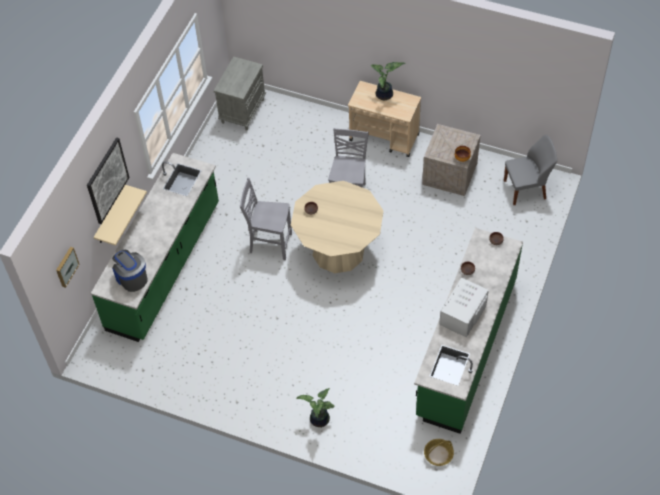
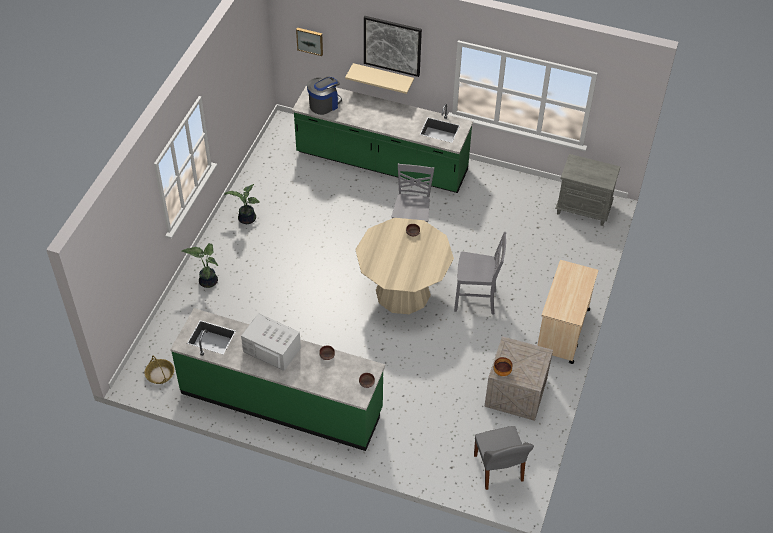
camera: 85 degrees right, 5 degrees down
potted plant [370,62,405,100] -> potted plant moved to [224,184,260,224]

